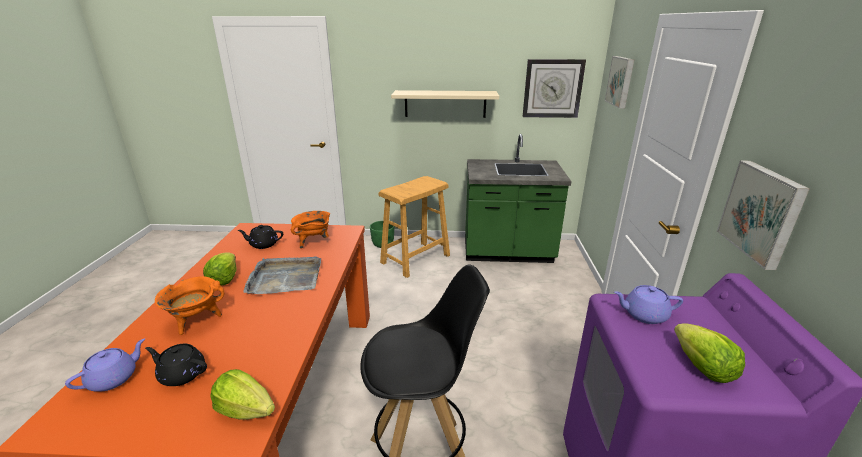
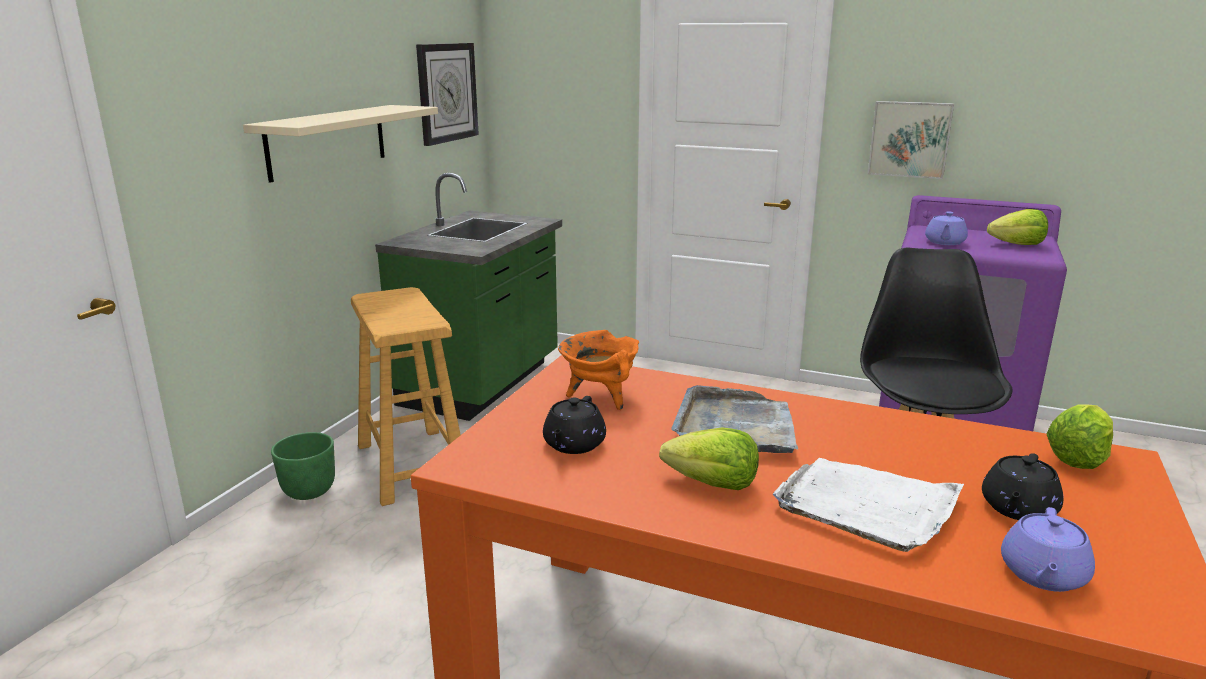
camera: 70 degrees left, 5 degrees down
purple teapot [65,338,145,392] -> purple teapot turned 120 degrees counterclockwise [1001,507,1095,592]
orange cooking pot [155,276,224,335] -> white tray [773,458,964,552]
picture [605,56,634,108] -> none

